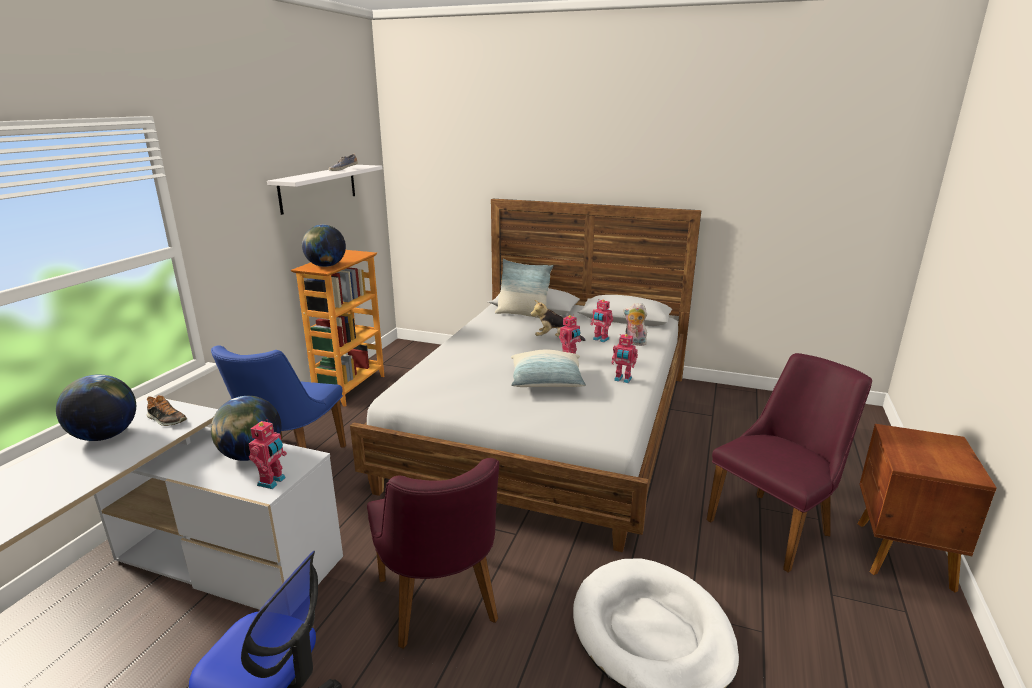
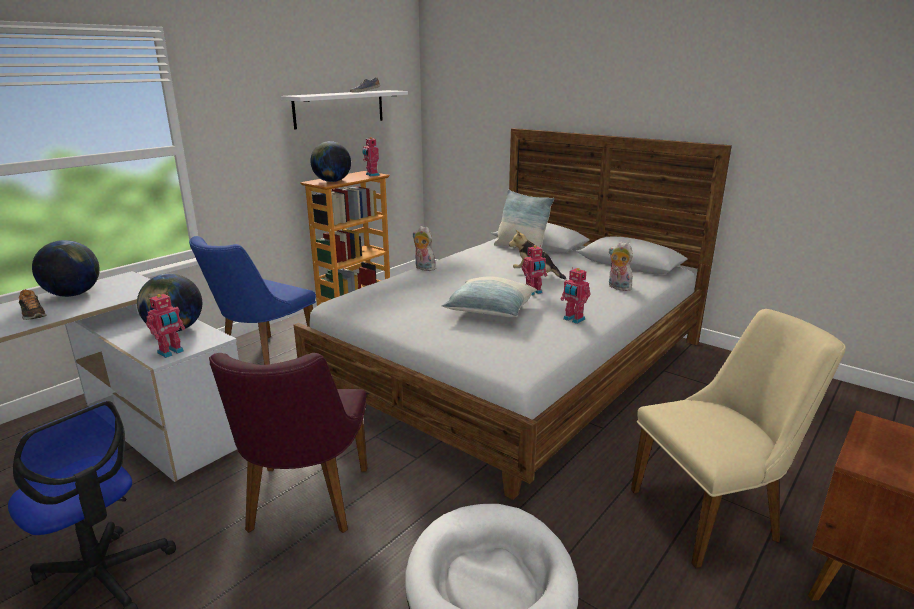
camera: 20 degrees right, 0 degrees up
shoe [147,395,187,426] -> shoe moved to [19,289,47,320]
toy robot [590,299,613,342] -> toy robot moved to [362,137,380,176]
purple chair [707,353,872,573] -> beige chair [631,309,846,568]
none -> plush toy [413,226,436,271]

